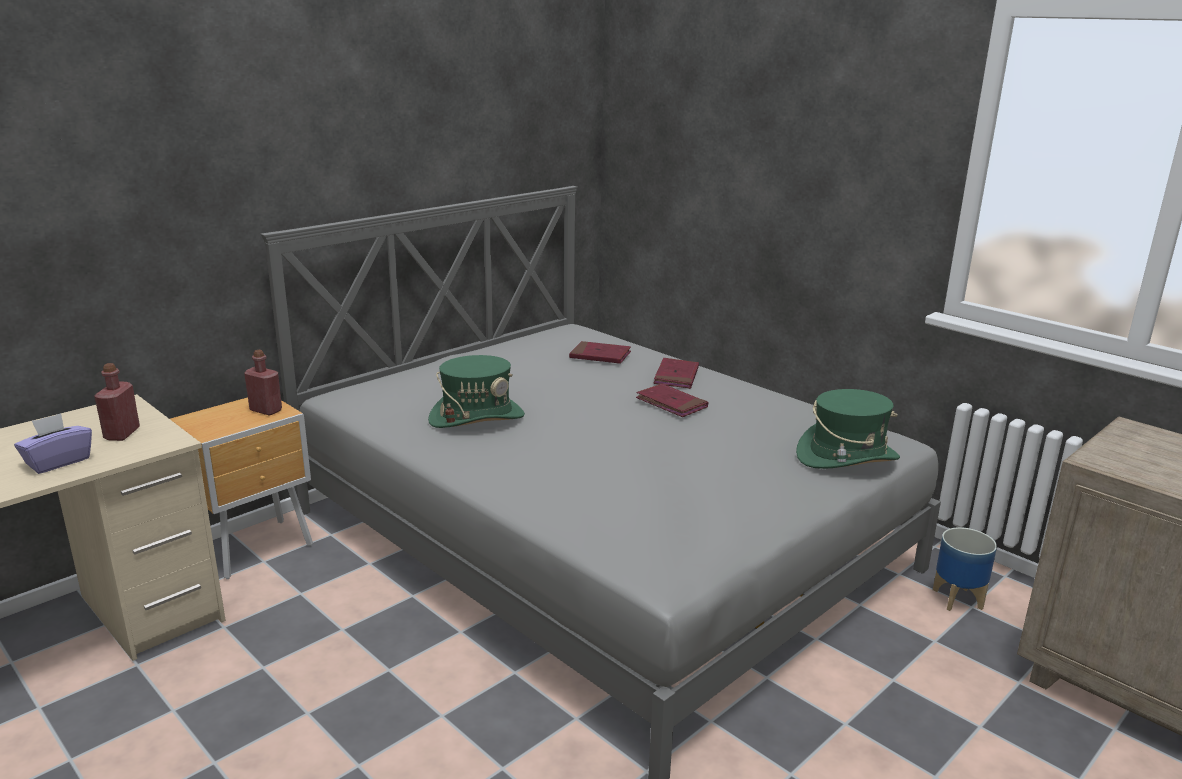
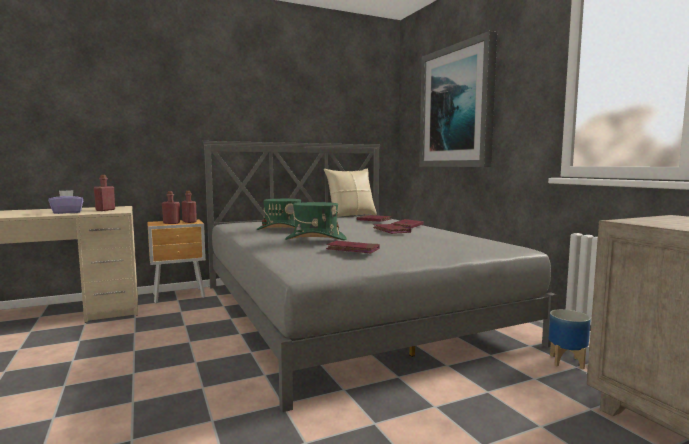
camera: 20 degrees right, 15 degrees down
green hat [796,389,900,469] -> green hat moved to [285,202,347,240]
none -> red bottle [162,191,180,224]
none -> beige pillow [324,169,377,217]
none -> red book [326,241,380,254]
none -> picture [419,31,497,167]

